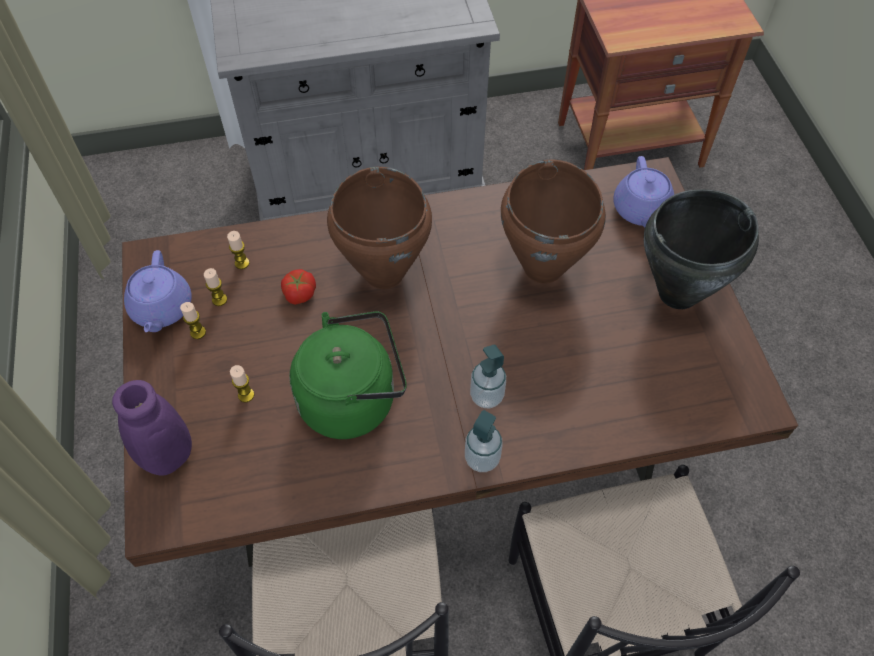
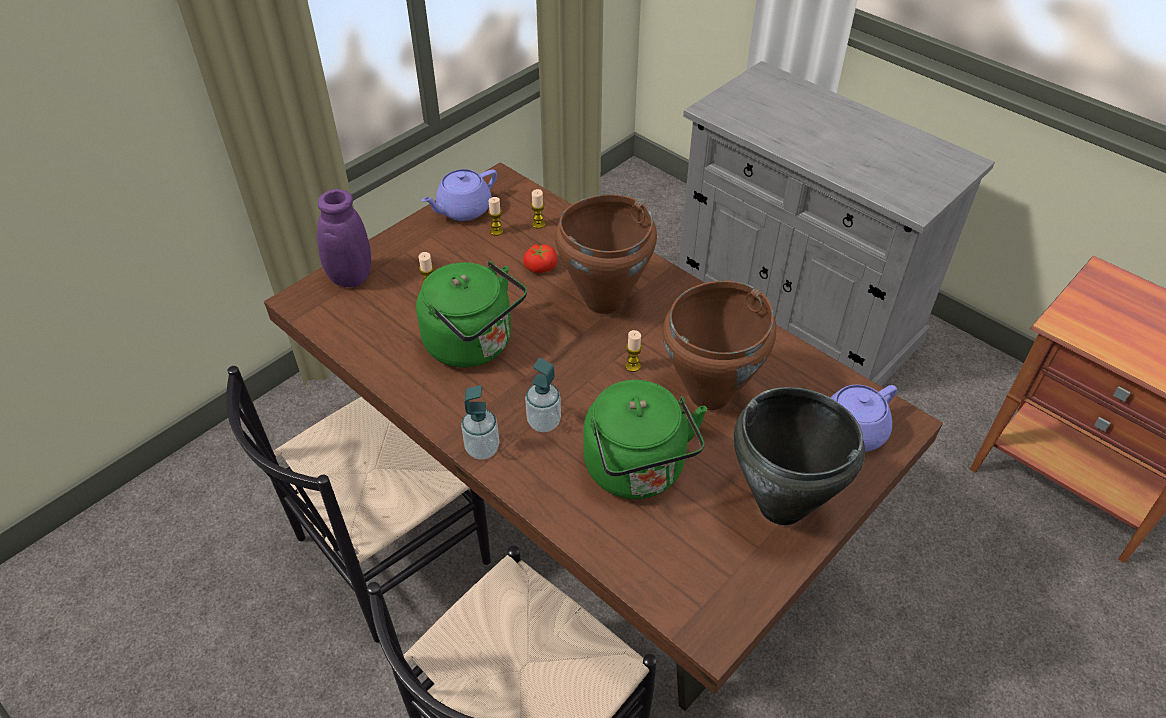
camera: 55 degrees right, 10 degrees down
candle [180,302,206,339] -> candle moved to [625,330,642,372]
none -> green kettle [583,380,707,499]

